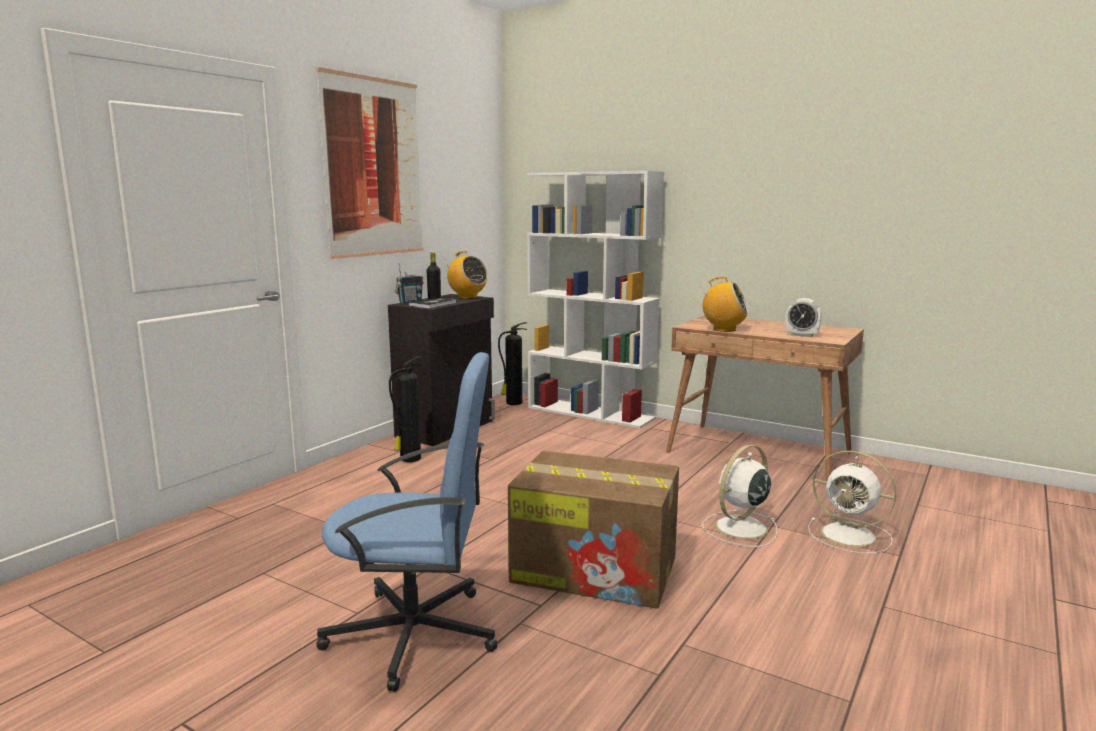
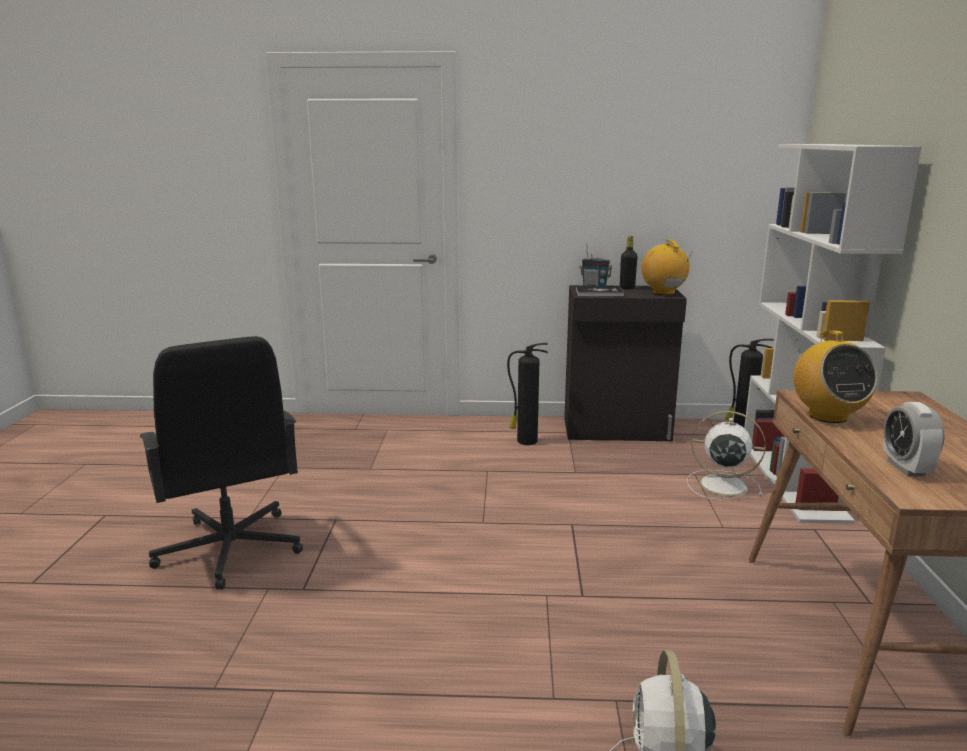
camera: 60 degrees right, 5 degrees up
picture [317,67,424,259] -> none
blue office chair [317,352,498,692] -> black office chair [140,336,303,590]
radio [444,251,488,299] -> radio turned 150 degrees clockwise [641,239,690,295]
cardboard box [508,451,679,609] -> none
white fan [702,445,777,547] -> white fan moved to [687,411,766,500]

